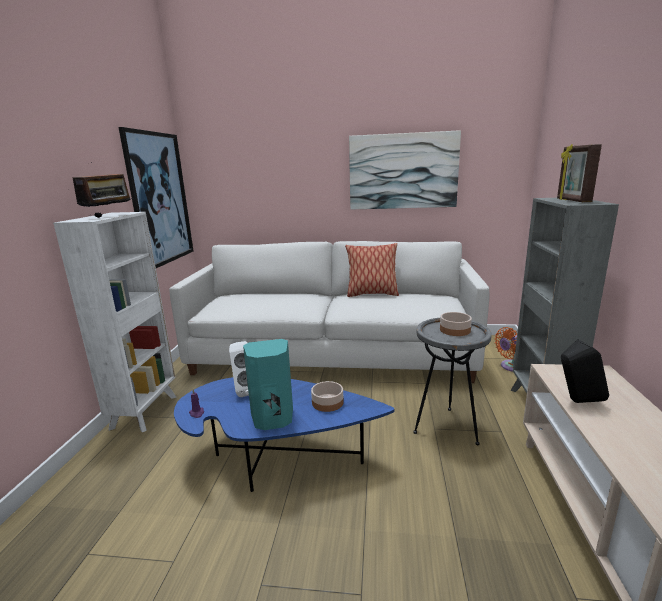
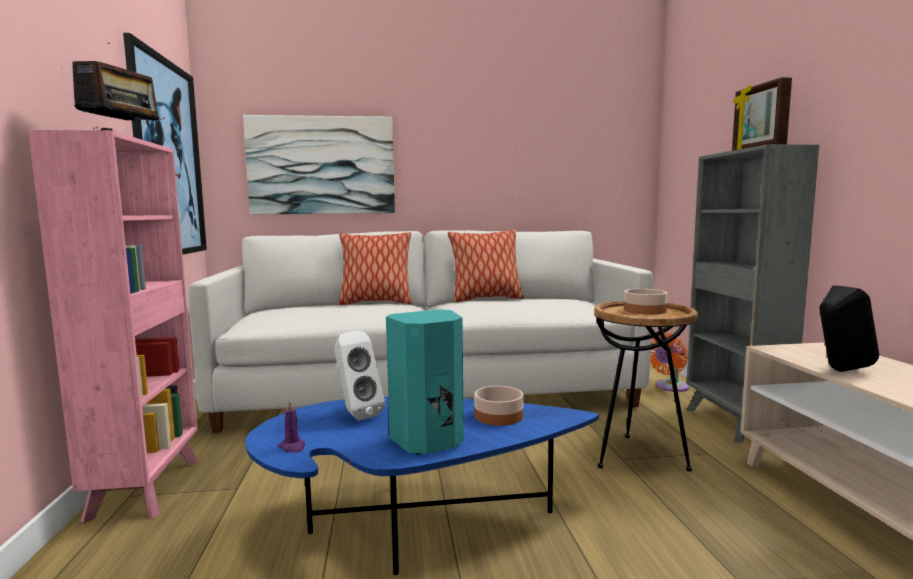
camera: 15 degrees left, 10 degrees down
white bookcase [53,212,176,432] -> pink bookcase [28,130,199,523]
picture [349,130,461,210] -> picture moved to [243,115,395,215]
grey side table [413,318,492,445] -> brown side table [594,301,698,472]
none -> pillow [338,232,412,305]

